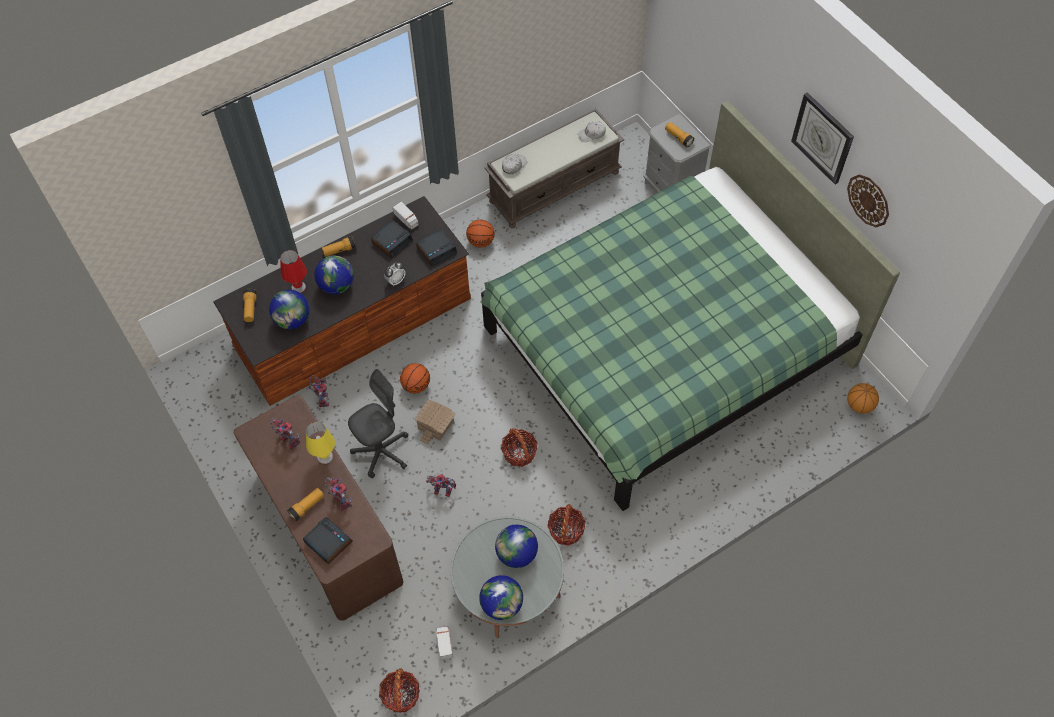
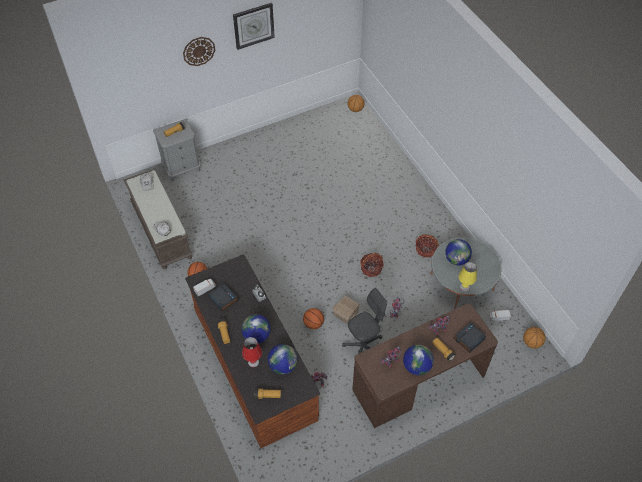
camera: 85 degrees left, 5 degrees down
yellow table lamp [306,422,335,464] -> yellow table lamp moved to [459,262,477,291]
grey office chair [348,369,409,478] -> grey office chair turned 90 degrees clockwise [342,288,387,354]
basket [379,668,420,713] -> basketball [523,327,546,349]
alarm clock [416,229,457,266] -> none
globe [479,575,523,620] -> globe moved to [403,345,434,375]
green bed [480,101,900,511] -> none
wall clock [847,174,889,228] -> wall clock moved to [183,37,215,66]

